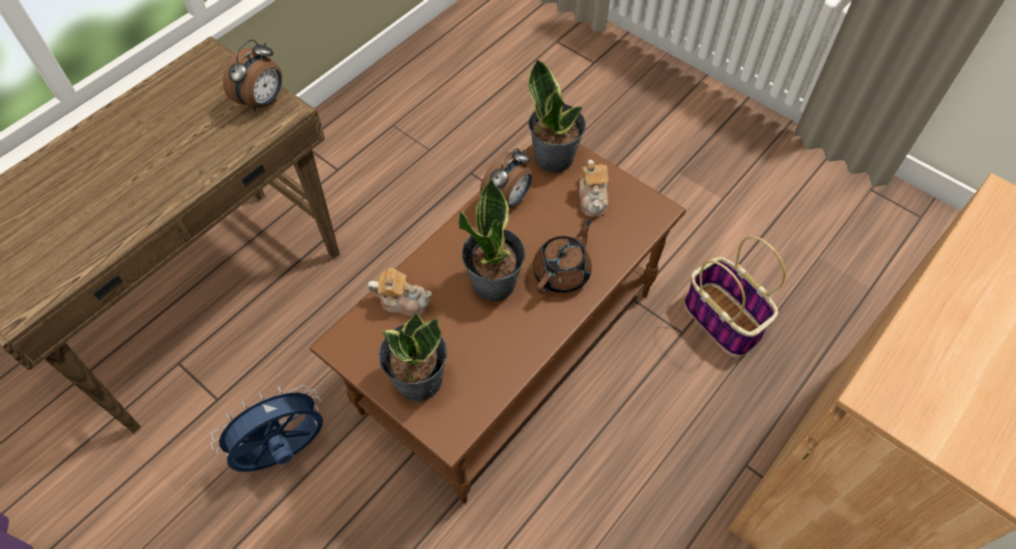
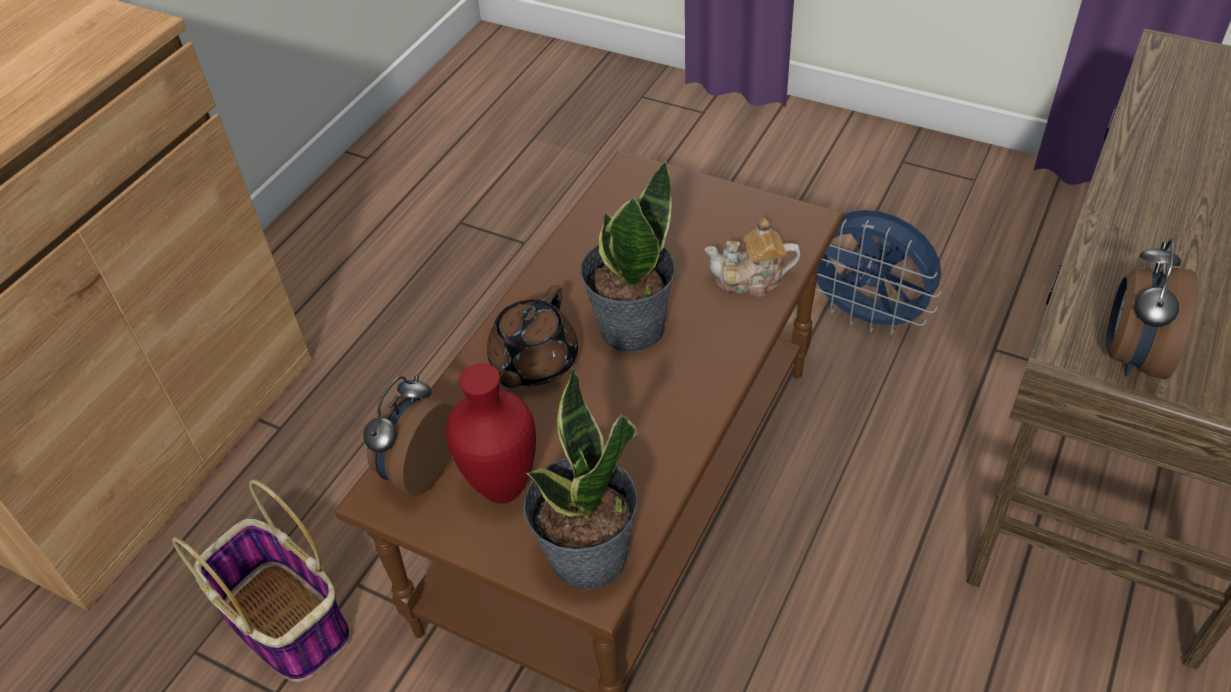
camera: 170 degrees right, 10 degrees down
blue fan [211,385,323,472] -> blue fan turned 75 degrees clockwise [815,210,941,335]
potted plant [378,312,447,402] -> none
alarm clock [480,148,532,208] -> alarm clock moved to [363,374,454,496]
teapot [579,160,609,217] -> red vase [446,363,536,504]

